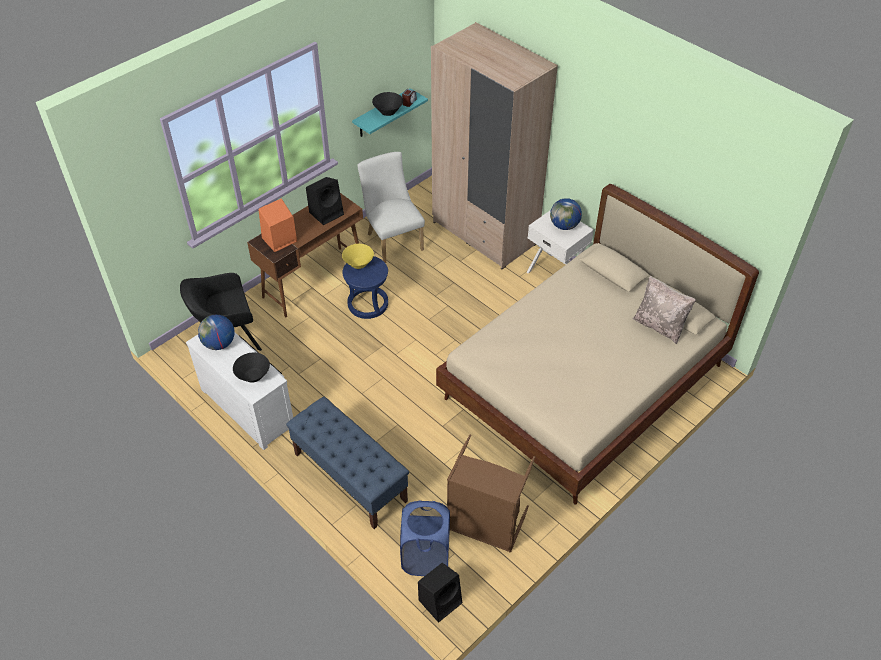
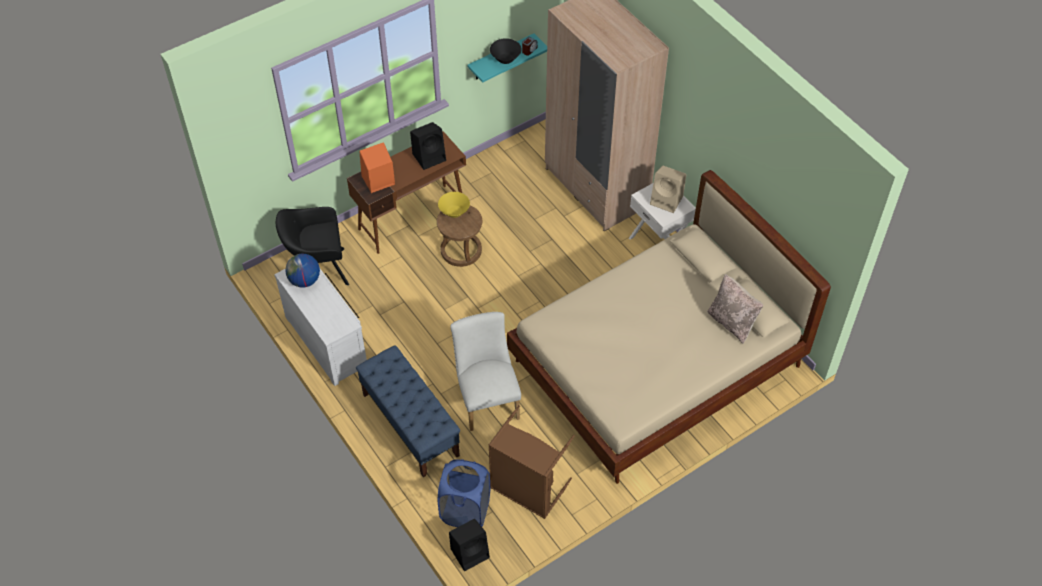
camera: 10 degrees right, 5 degrees up
black bowl [233,353,270,383] -> none
blue stool [342,256,388,319] -> brown stool [437,205,482,267]
white chair [357,152,425,263] -> white chair moved to [450,312,521,431]
globe [550,198,582,230] -> beige speaker [650,166,687,213]

